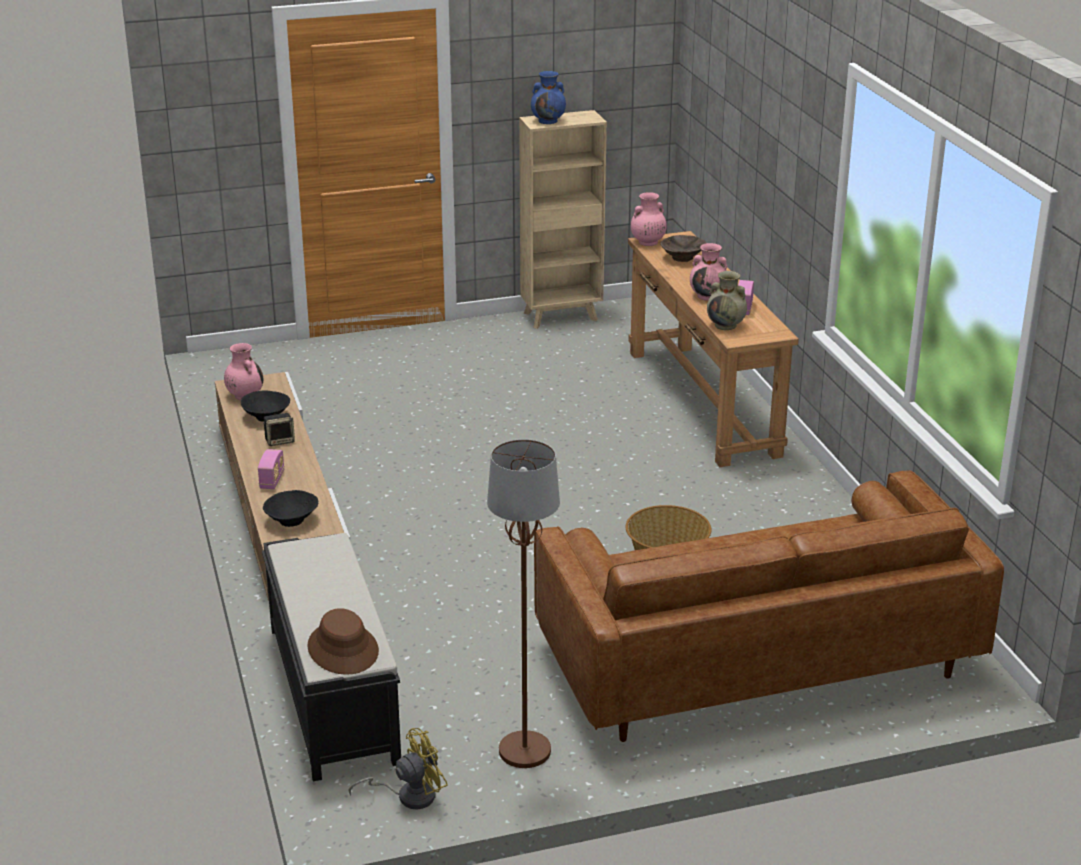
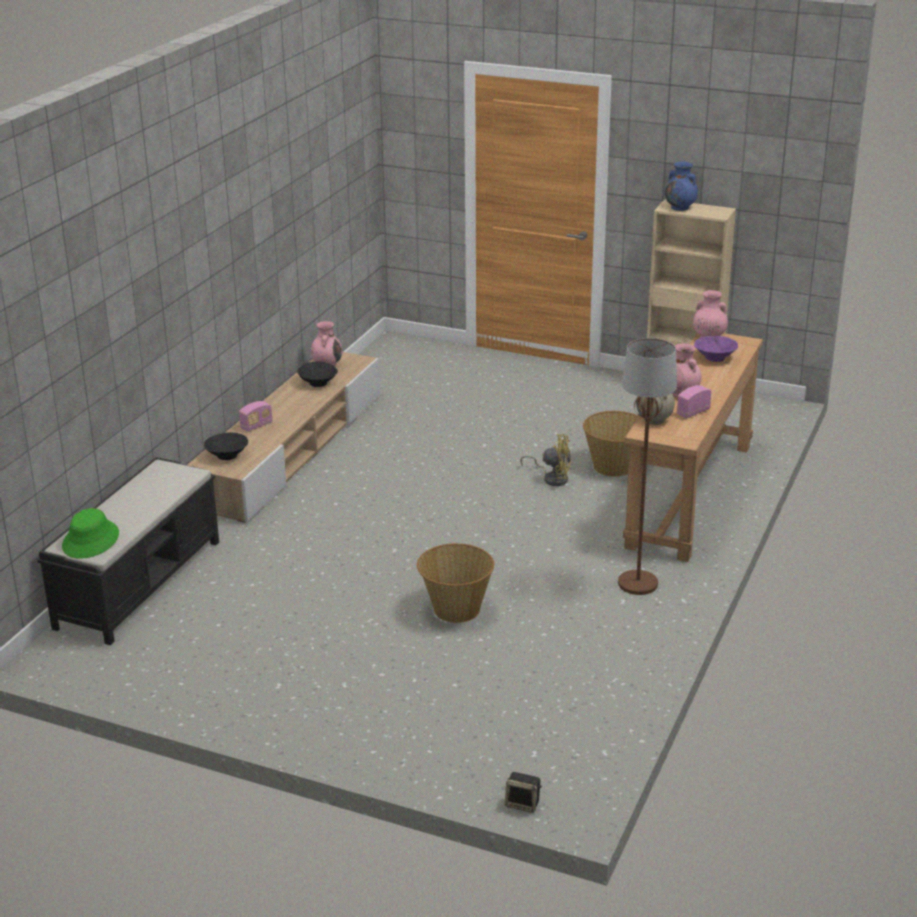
camera: 40 degrees right, 0 degrees up
speaker [263,413,295,446] -> speaker moved to [505,772,542,813]
brown hat [307,608,379,675] -> green hat [62,508,119,559]
yellow fan [349,728,448,809] -> yellow fan moved to [520,434,571,486]
brown floor lamp [487,439,560,768] -> brown floor lamp moved to [618,338,677,595]
brown sofa [534,470,1004,742] -> none
brown bowl [660,235,706,262] -> purple bowl [694,336,738,362]
none -> basket [583,411,639,477]

